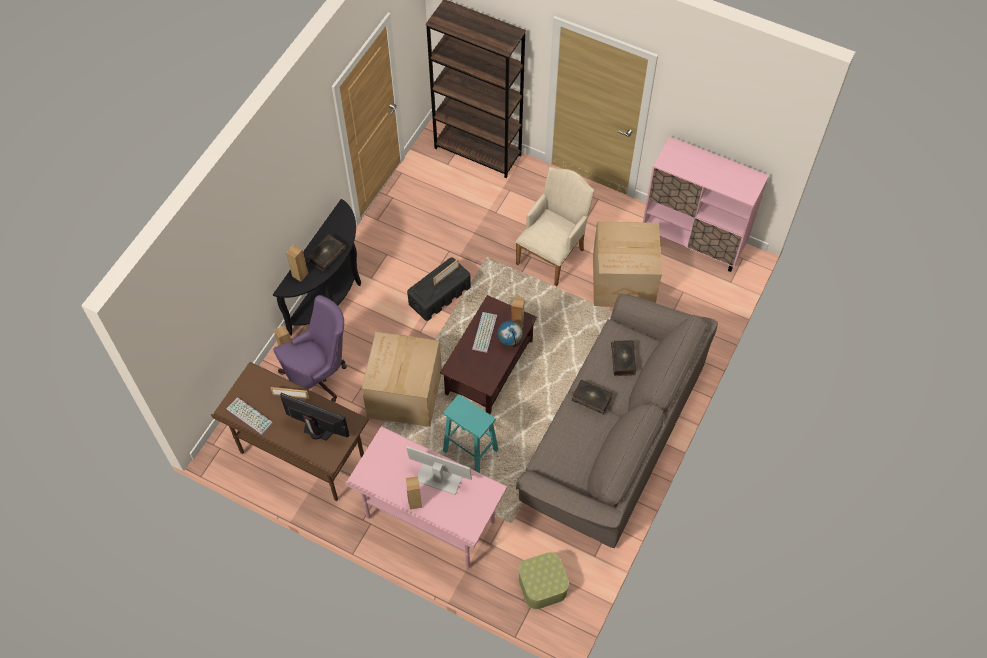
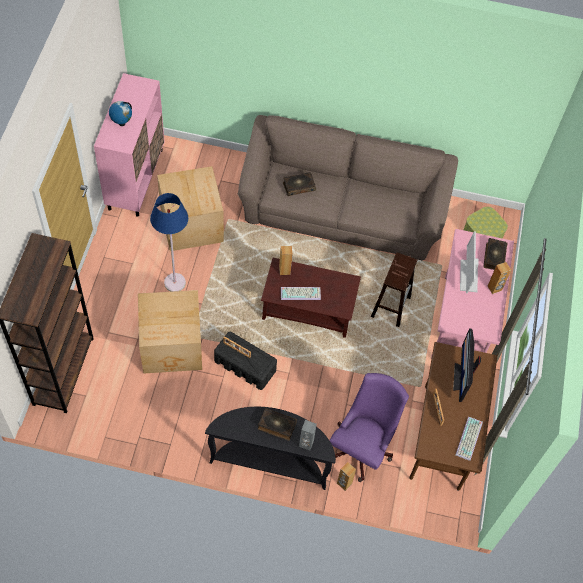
camera: 110 degrees left, 0 degrees up
purple office chair [273,295,347,402] -> purple office chair turned 75 degrees clockwise [329,373,409,482]
brown speaker [286,245,308,282] -> grey speaker [299,420,317,450]
cardboard box [362,331,442,427] -> cardboard box moved to [138,290,202,374]
turquoise stool [443,394,499,473] -> brown stool [371,252,417,327]
globe [497,321,523,347] -> globe moved to [109,101,132,126]
beige armchair [515,167,595,286] -> blue floor lamp [150,193,188,292]
book [572,380,612,415] -> book moved to [484,238,508,270]

